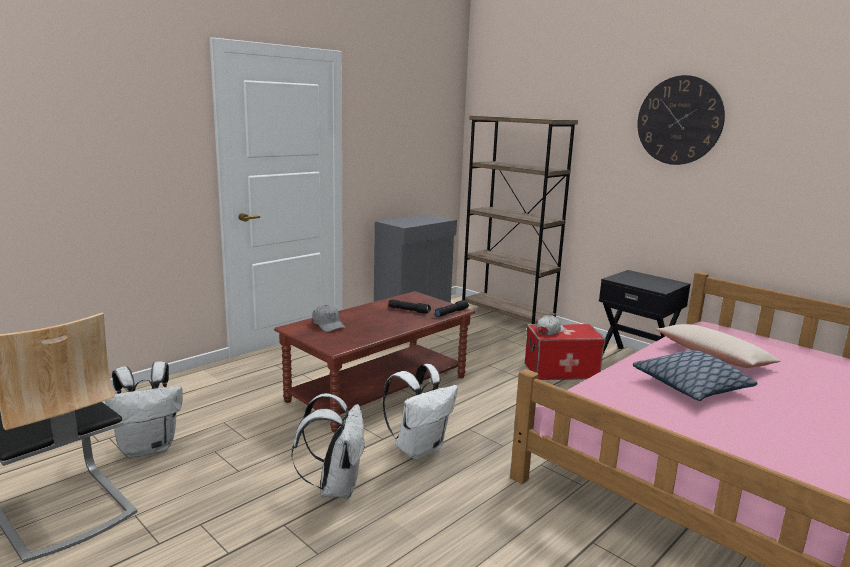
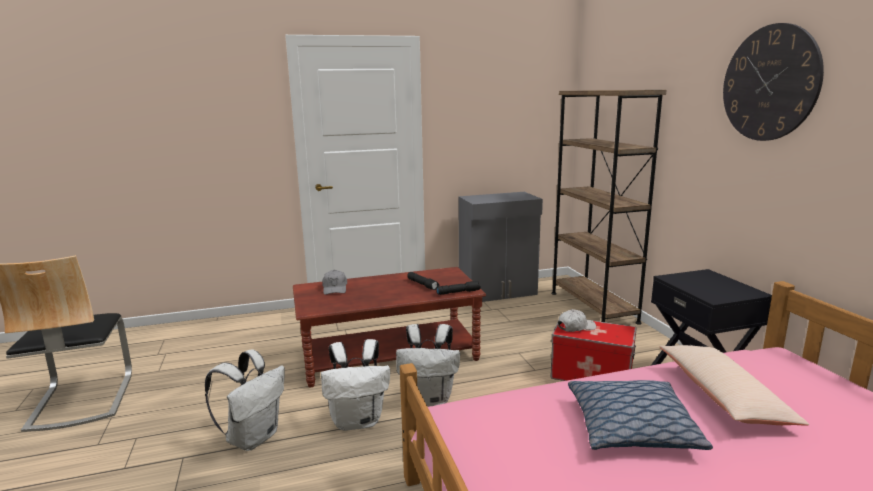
camera: 30 degrees right, 0 degrees up
white backpack [105,361,182,458] -> white backpack moved to [396,324,460,407]

